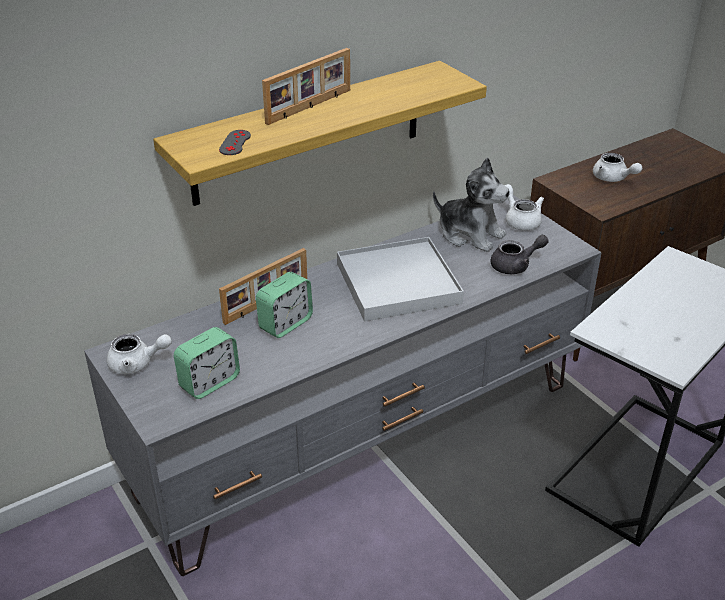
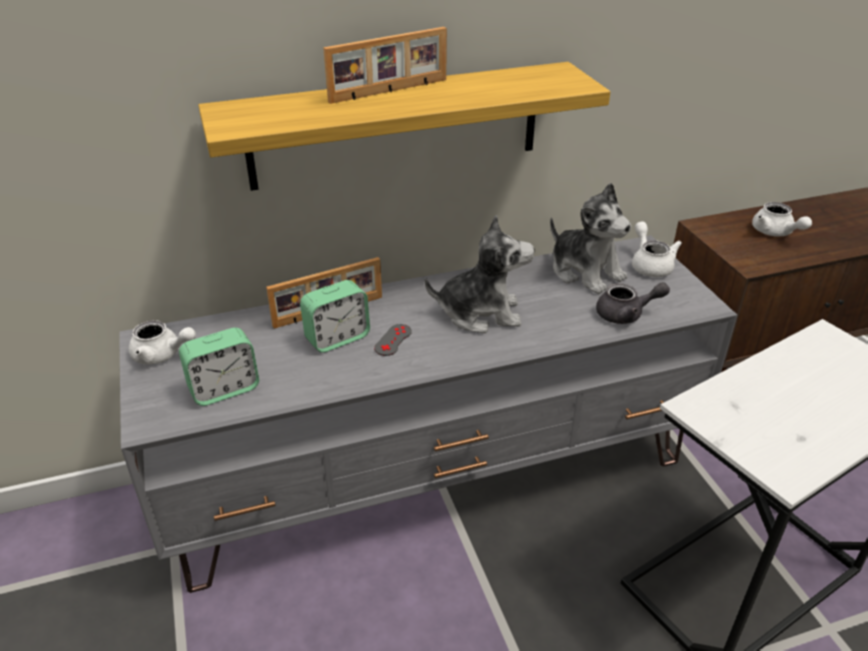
camera: 15 degrees right, 0 degrees up
grey game controller [219,130,251,155] -> grey game controller moved to [374,324,412,356]
white tray [337,237,464,322] -> plush toy [424,215,535,333]

